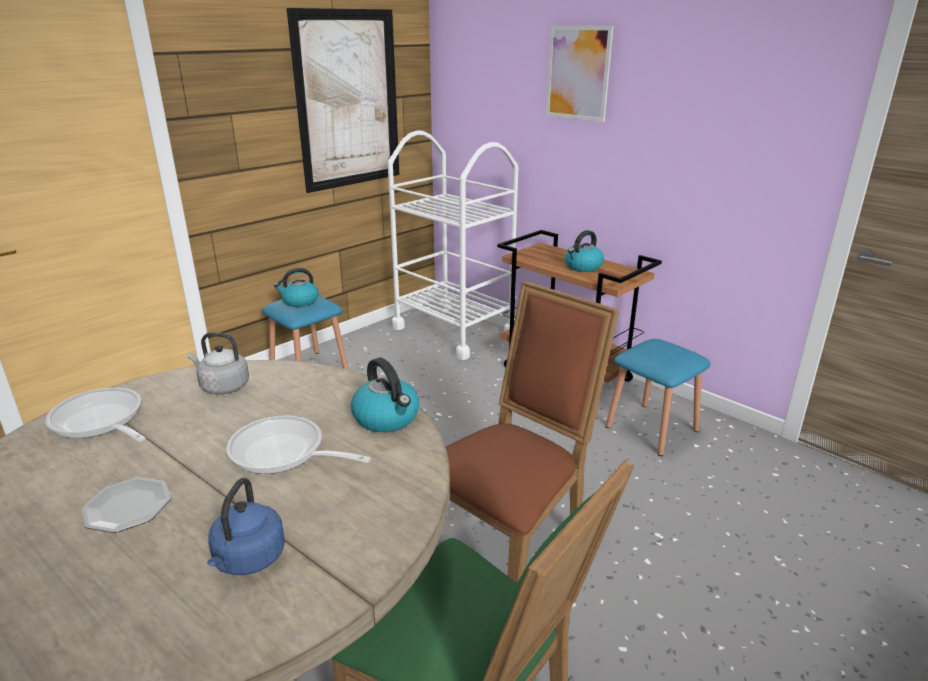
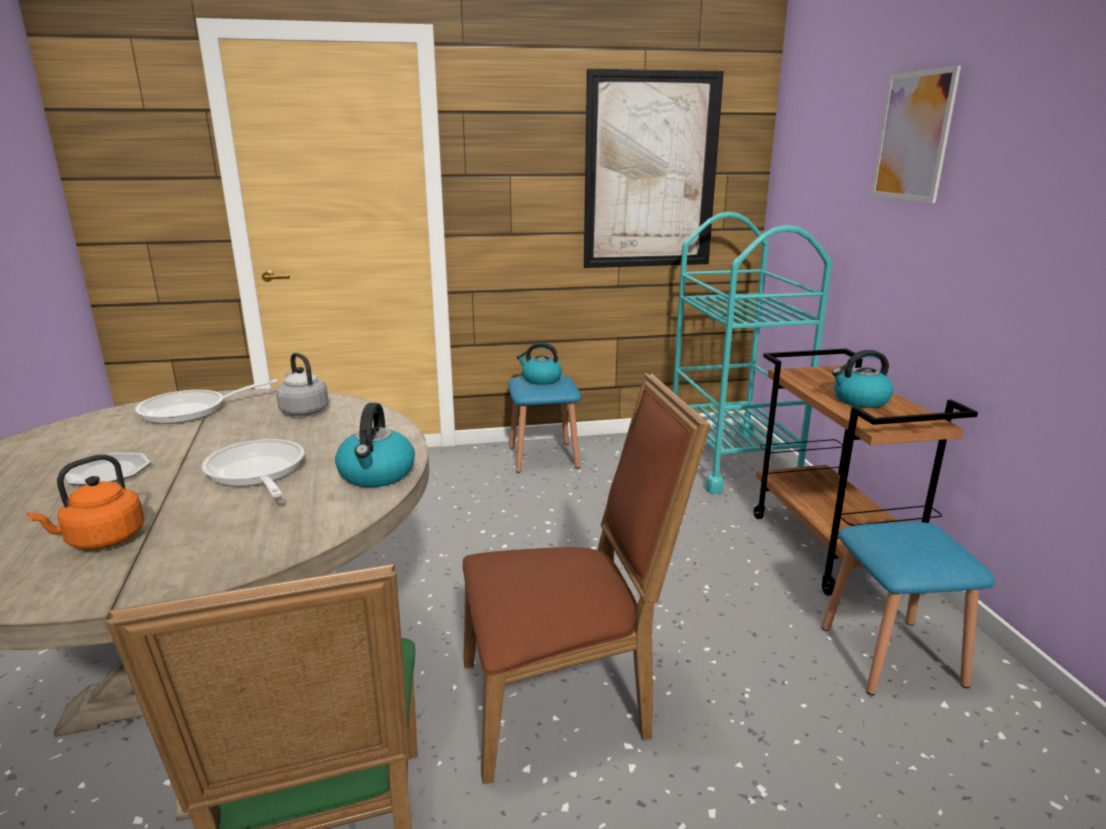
camera: 35 degrees right, 5 degrees down
frying pan [45,388,146,442] -> frying pan turned 105 degrees counterclockwise [135,379,278,424]
blue kettle [207,478,285,575] -> orange kettle [27,454,145,550]
white cart [388,130,518,360] -> turquoise cart [673,212,832,494]

